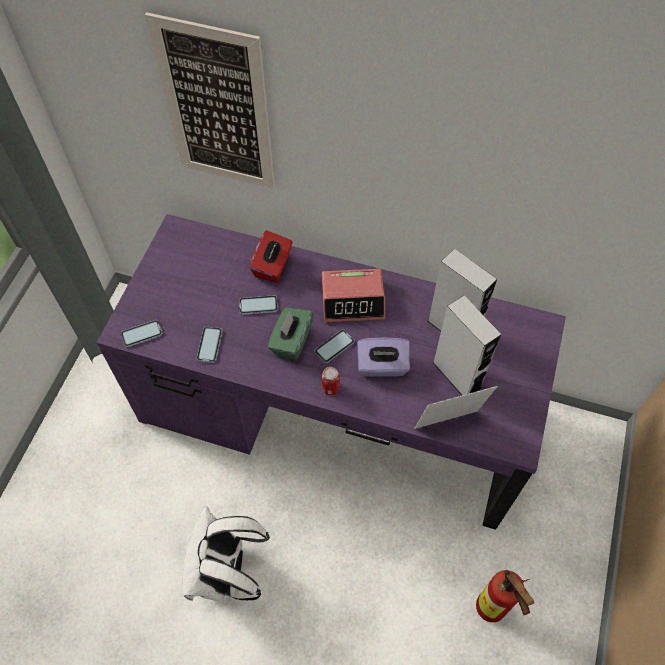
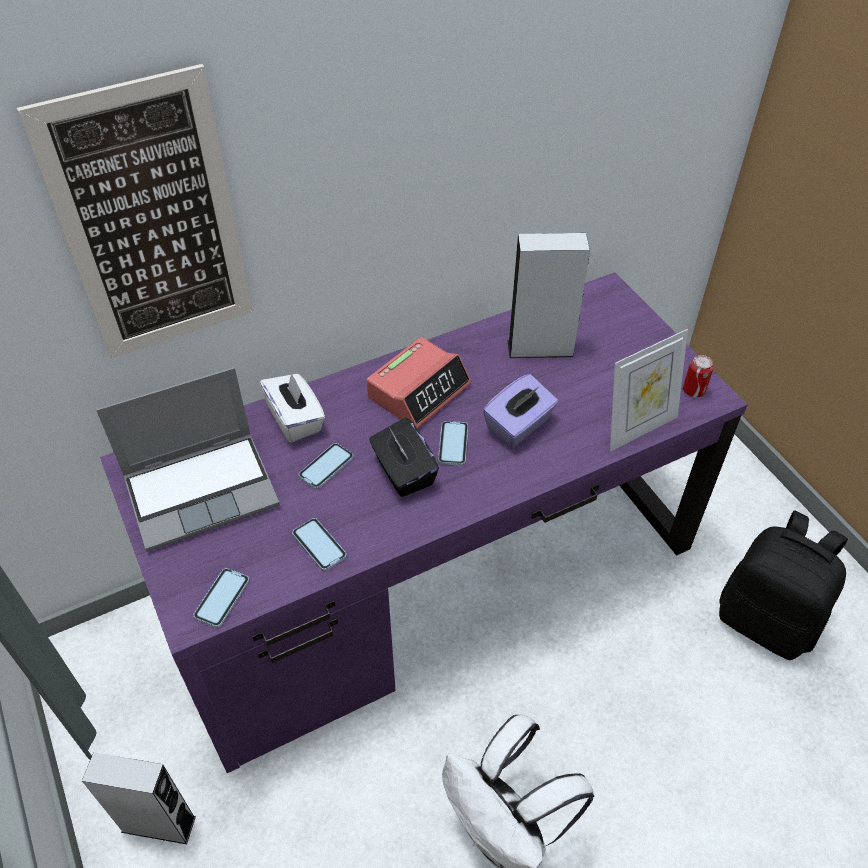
camera: 45 degrees left, 10 degrees down
red tissue box [250,230,292,283] -> white tissue box [260,372,325,443]
green tissue box [268,307,314,360] -> black tissue box [369,418,439,497]
can [322,367,340,395] -> can moved to [683,355,713,397]
picture frame [414,386,498,429] -> picture frame turned 150 degrees counterclockwise [610,329,688,452]
grey speaker [432,296,501,395] -> grey speaker moved to [82,752,196,844]
fire extinguisher [476,570,534,622] -> black backpack [719,511,848,660]
none -> laptop [96,367,280,552]

